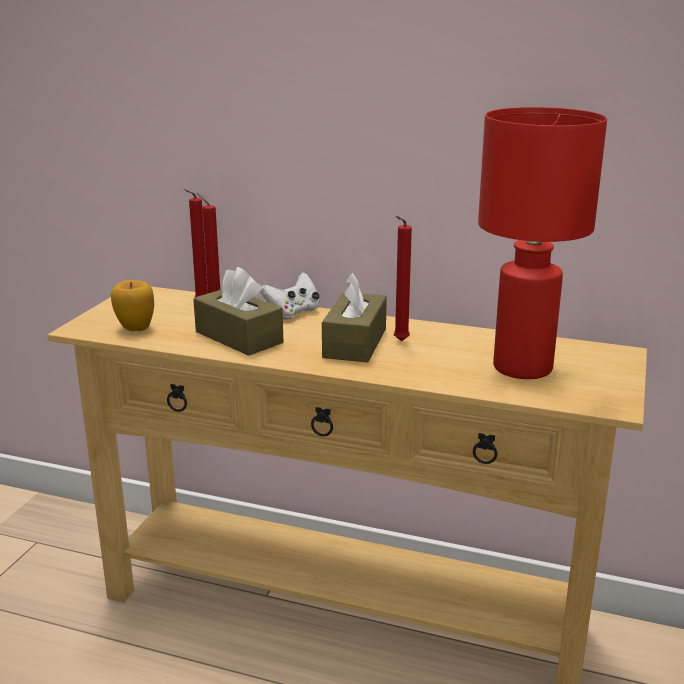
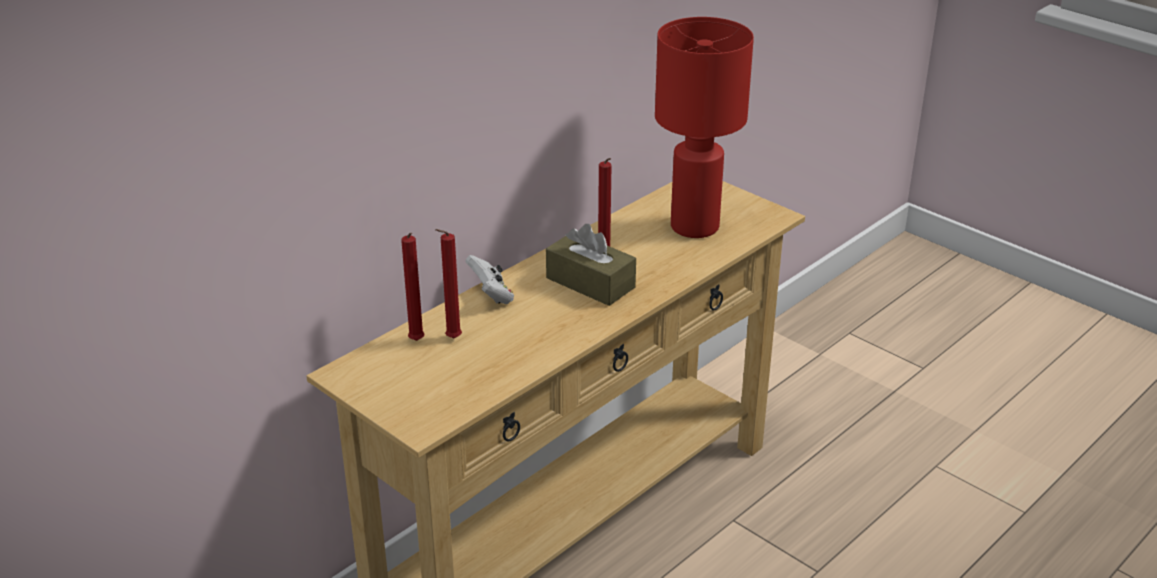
camera: 65 degrees left, 10 degrees up
apple [111,280,154,331] -> none
brown tissue box [193,267,283,356] -> none

